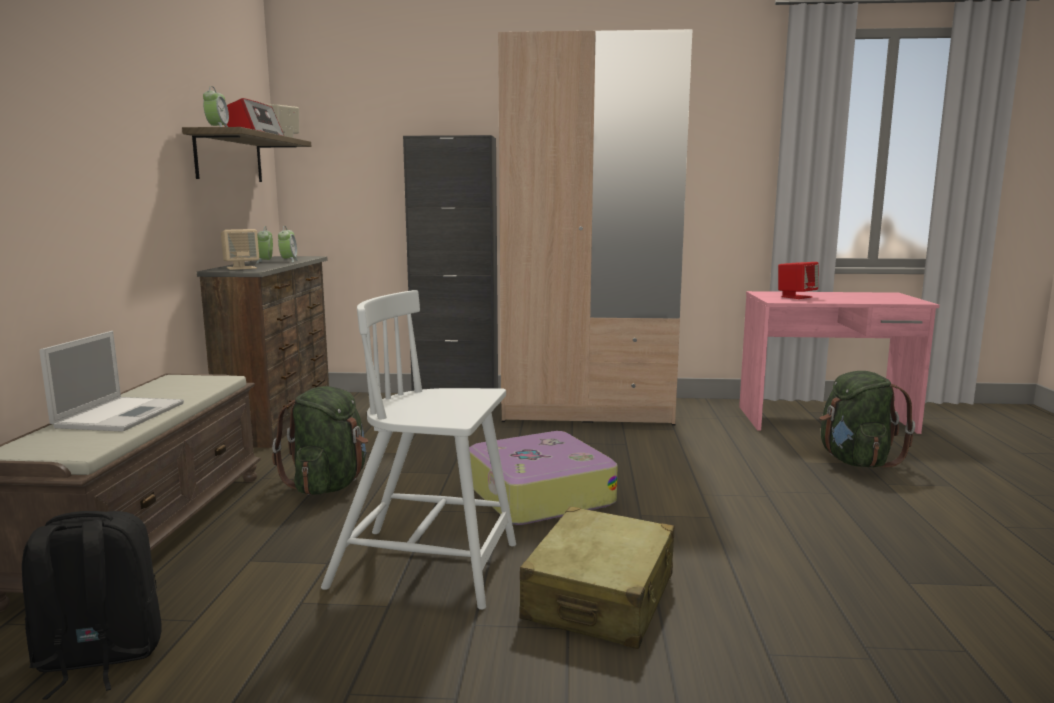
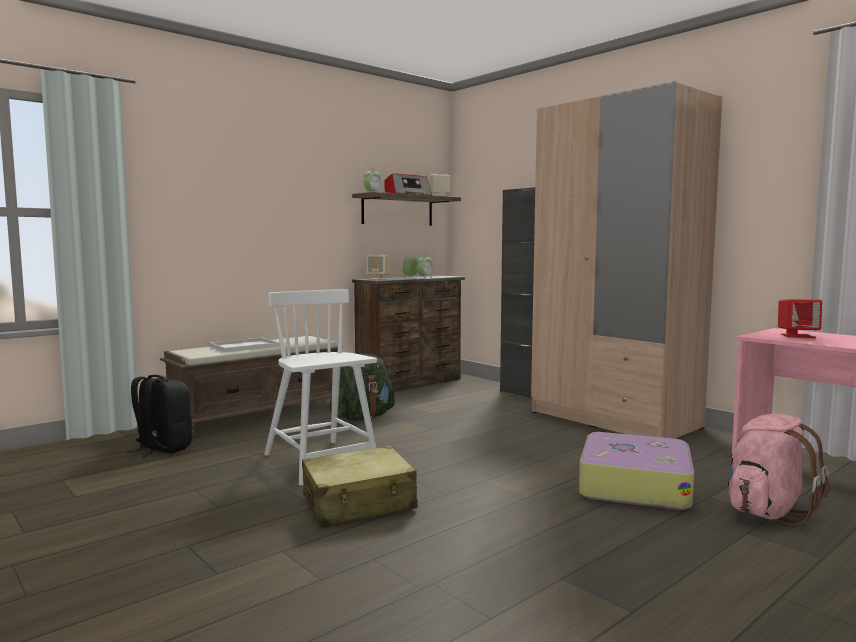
camera: 45 degrees right, 5 degrees down
laptop [39,331,184,432] -> white tray [210,338,279,352]
suitcase [469,431,618,525] -> suitcase moved to [579,432,694,510]
green backpack [820,371,915,467] -> pink backpack [725,414,829,525]

